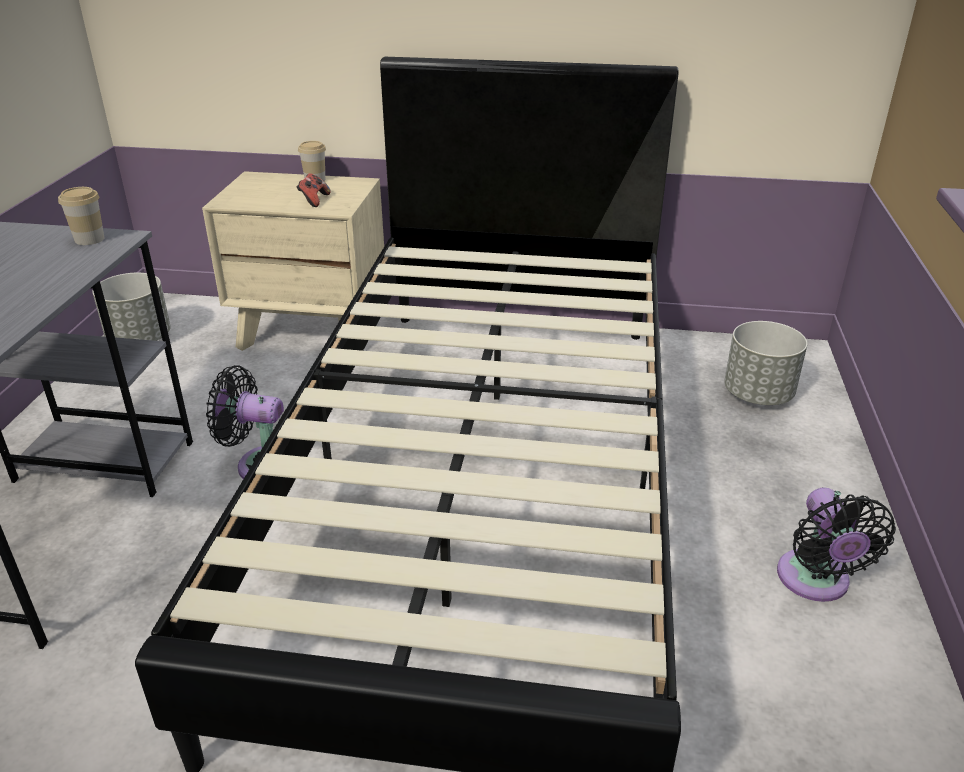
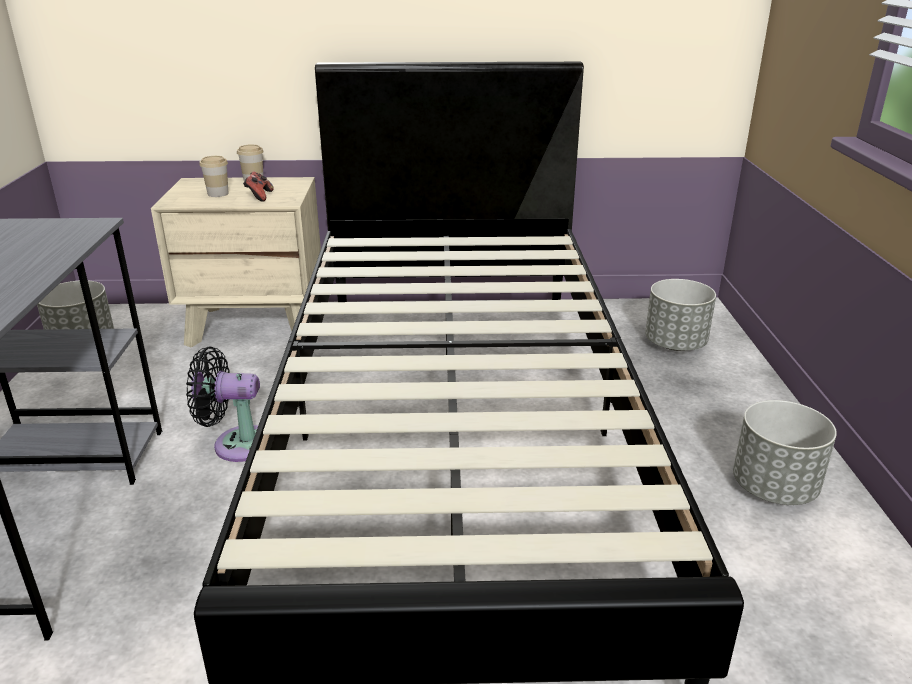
camera: 10 degrees left, 5 degrees down
cup [58,187,104,245] -> cup moved to [199,156,229,197]
black fan [777,487,896,602] -> grey planter [733,400,837,505]

